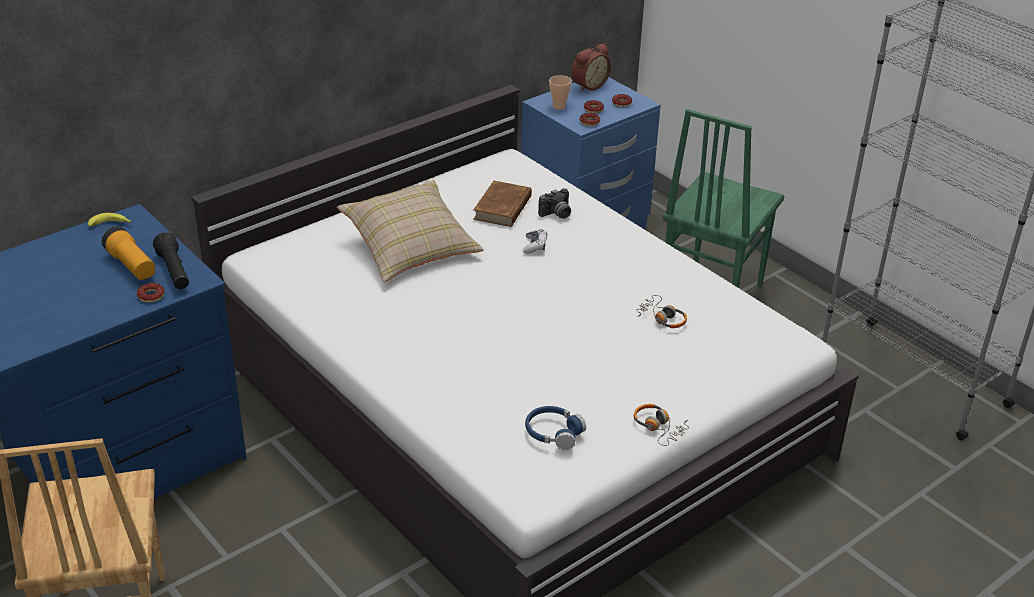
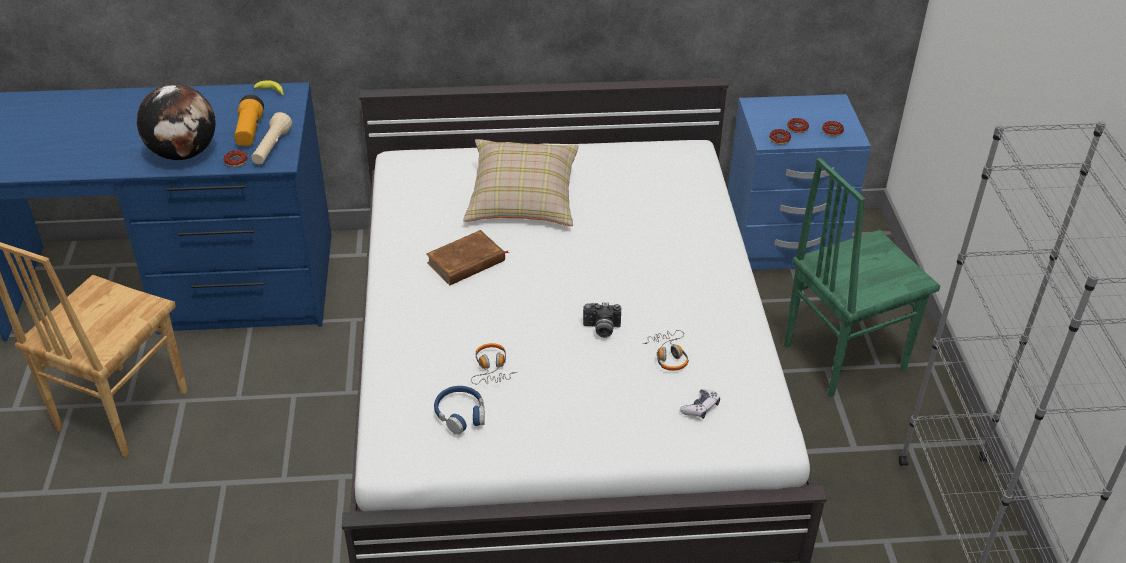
camera: 35 degrees right, 5 degrees up
black flashlight [153,232,189,289] -> beige flashlight [251,112,292,164]
brown book [473,181,532,227] -> brown book moved to [426,230,509,285]
game controller [523,229,547,254] -> game controller moved to [680,389,720,419]
camera [538,188,571,218] -> camera moved to [583,302,621,338]
cup [549,75,572,110] -> none
alarm clock [571,44,611,92] -> none
headphones [634,404,689,446] -> headphones moved to [471,343,517,384]
none -> globe [137,84,215,160]

